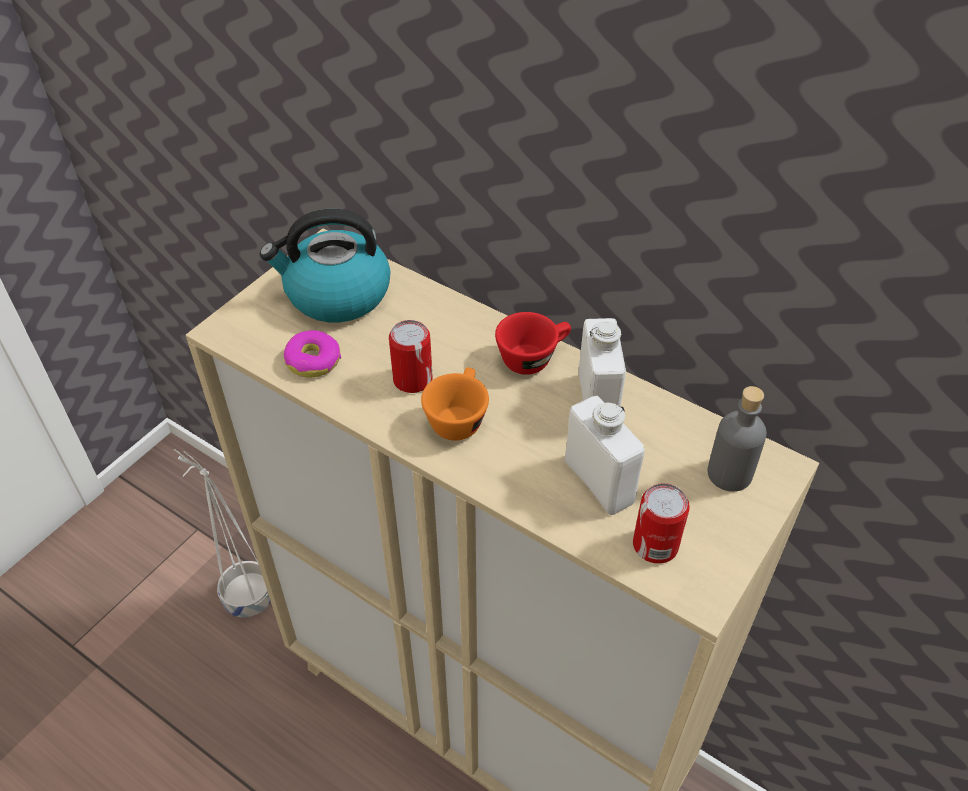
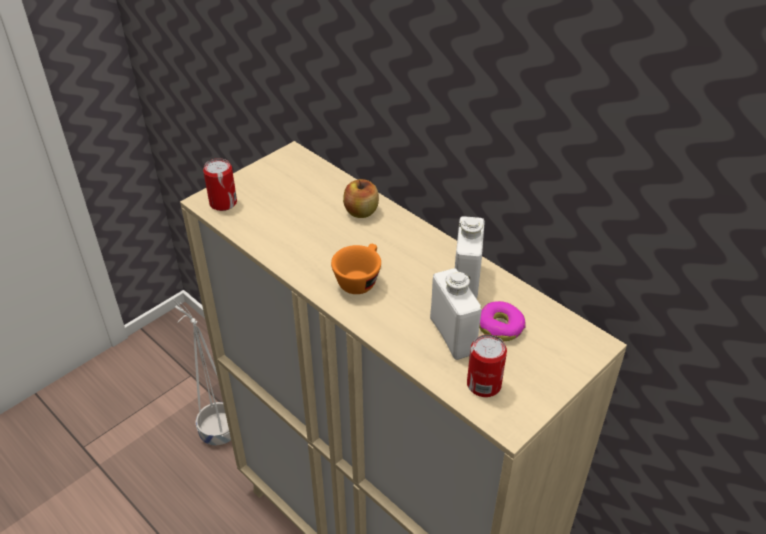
camera: 10 degrees right, 5 degrees down
kettle [260,209,390,322] -> none
donut [284,330,341,378] -> donut moved to [479,301,526,341]
can [389,320,433,393] -> can moved to [203,158,237,211]
red cup [495,312,571,375] -> none
grey bottle [707,386,767,492] -> none
none -> apple [343,179,379,218]

